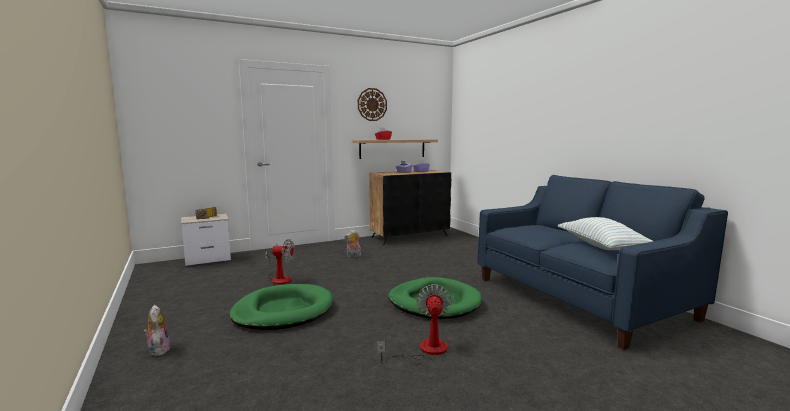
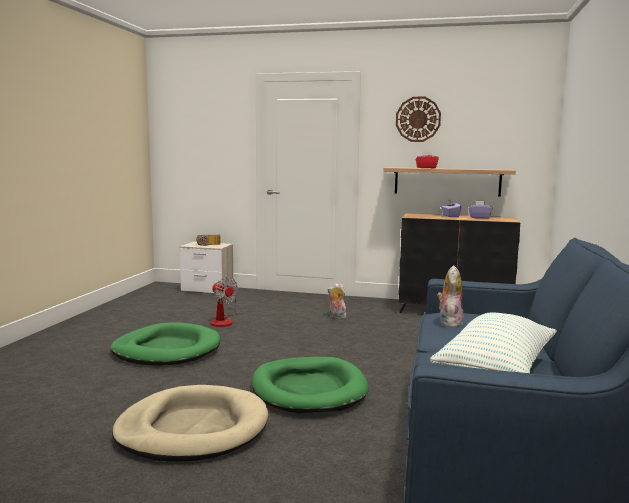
camera: 40 degrees right, 0 degrees up
plush toy [143,305,170,356] -> plush toy moved to [437,265,463,327]
fan [377,284,452,364] -> beige dog bed [112,385,269,462]

